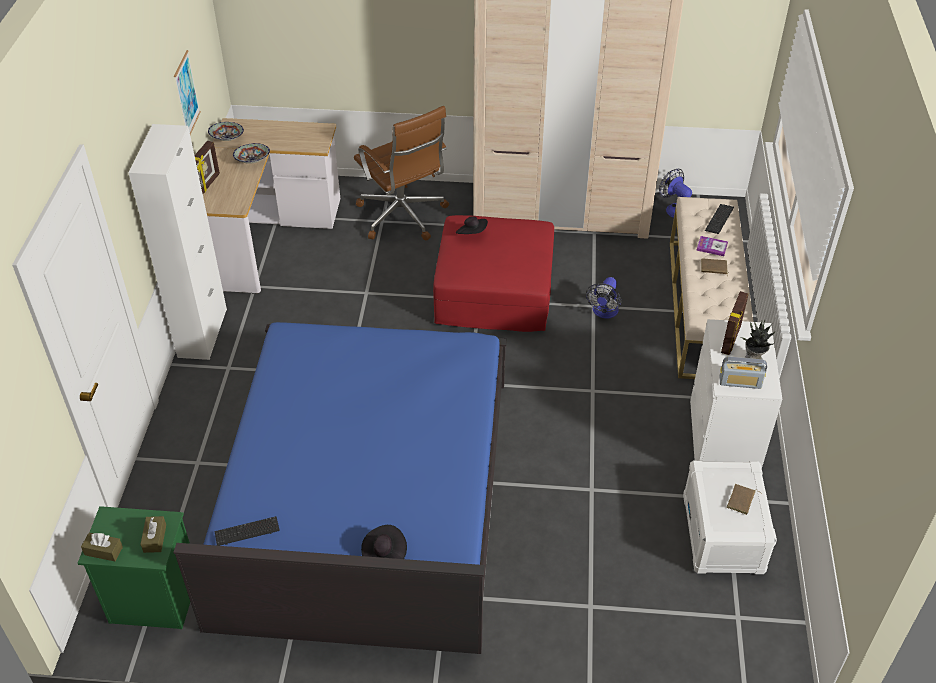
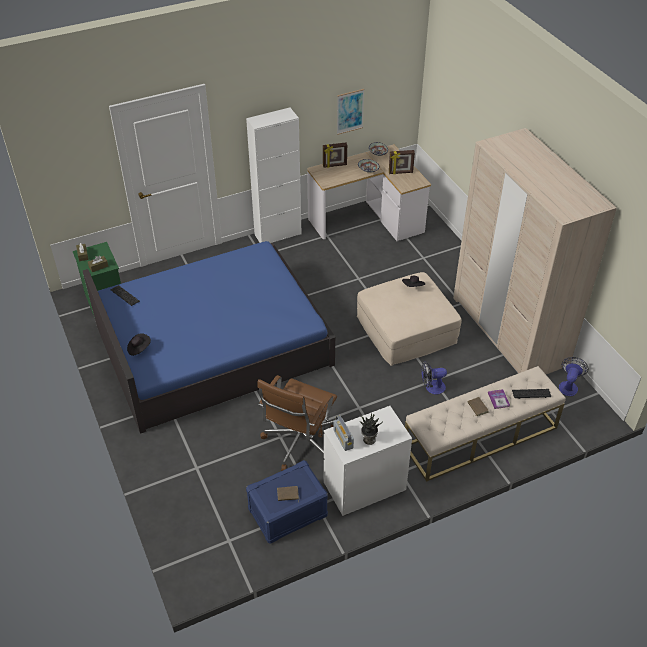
camera: 60 degrees right, 0 degrees up
brown office chair [354,106,449,240] -> brown office chair moved to [258,375,337,471]
red ottoman [433,215,554,332] -> beige ottoman [357,272,462,366]
white storage box [683,460,777,574] -> blue storage box [246,460,328,544]
picture frame [721,291,748,355] -> picture frame moved to [389,150,415,174]

